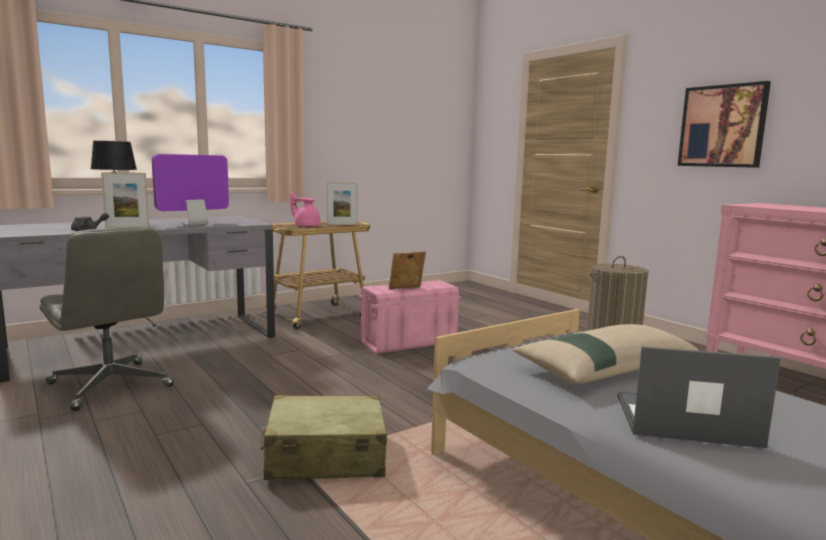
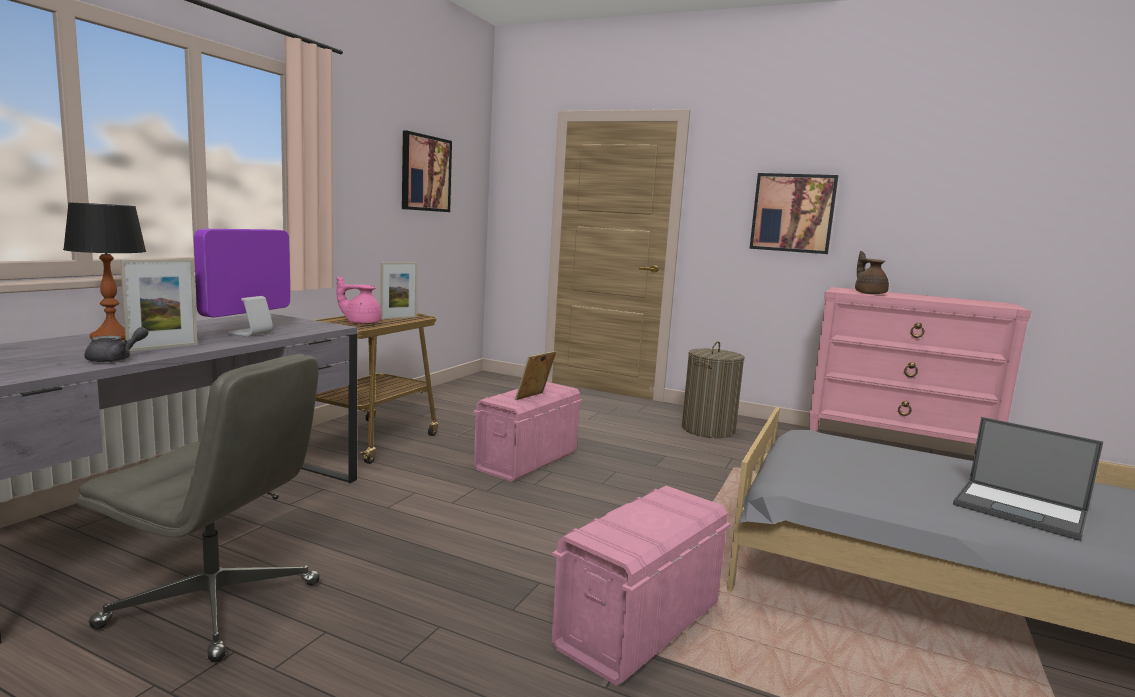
camera: 30 degrees left, 0 degrees up
beige suitcase [260,395,387,480] -> pink storage box [552,486,731,685]
beige pillow [513,324,699,384] -> none
laptop [618,347,781,448] -> laptop turned 120 degrees counterclockwise [953,417,1103,541]
none -> picture [402,131,452,212]
none -> brown teapot [855,251,889,294]

